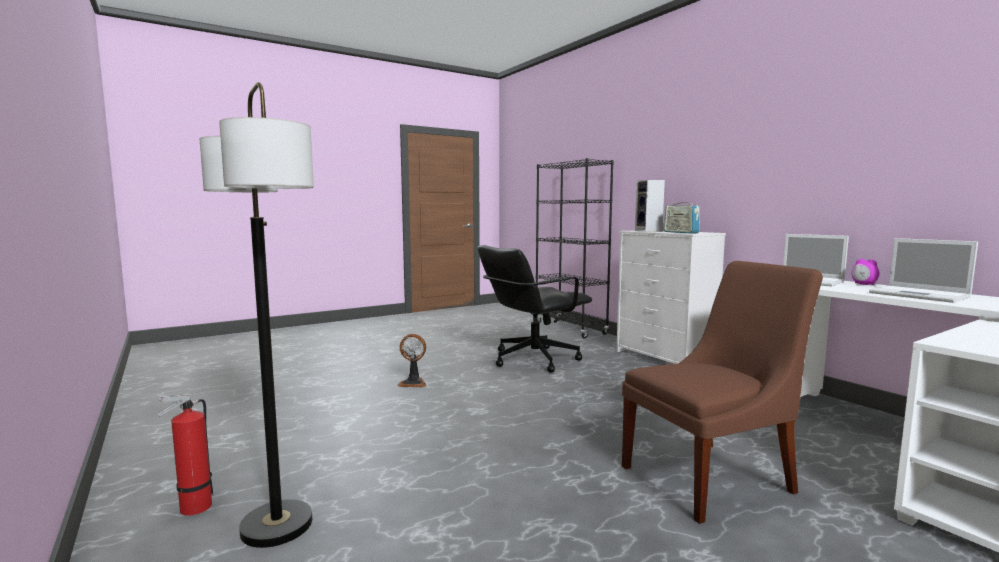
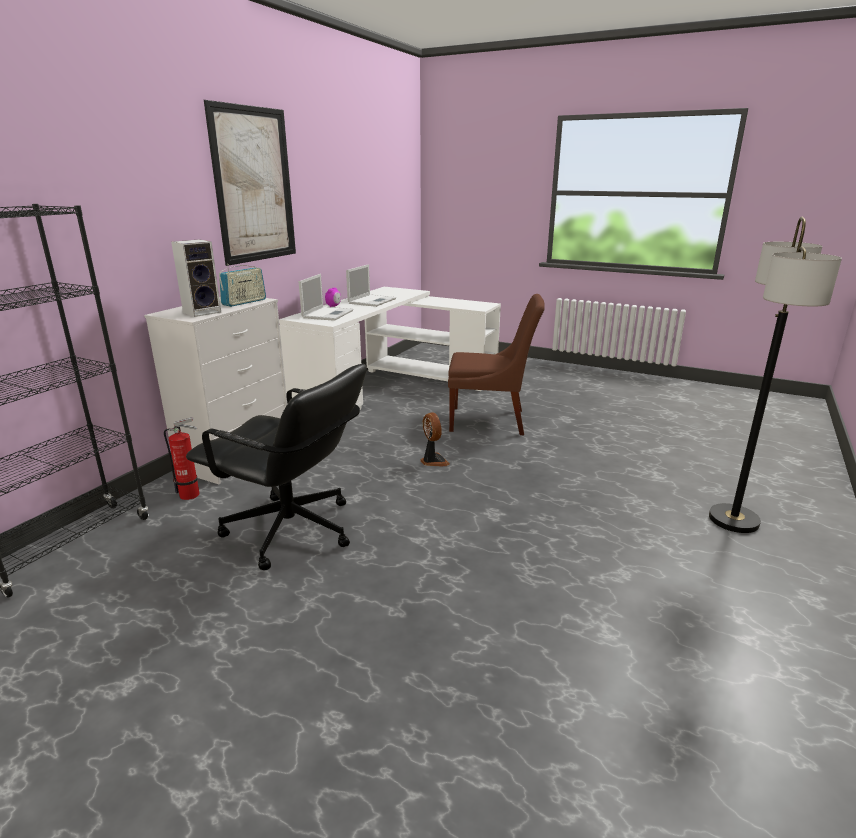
camera: 120 degrees left, 15 degrees up
fire extinguisher [157,394,213,516] -> fire extinguisher moved to [164,417,200,500]
fan [397,334,426,387] -> fan moved to [420,412,450,466]
brown chair [622,261,823,524] -> brown chair turned 150 degrees clockwise [448,294,545,435]
none -> picture [204,100,296,266]

